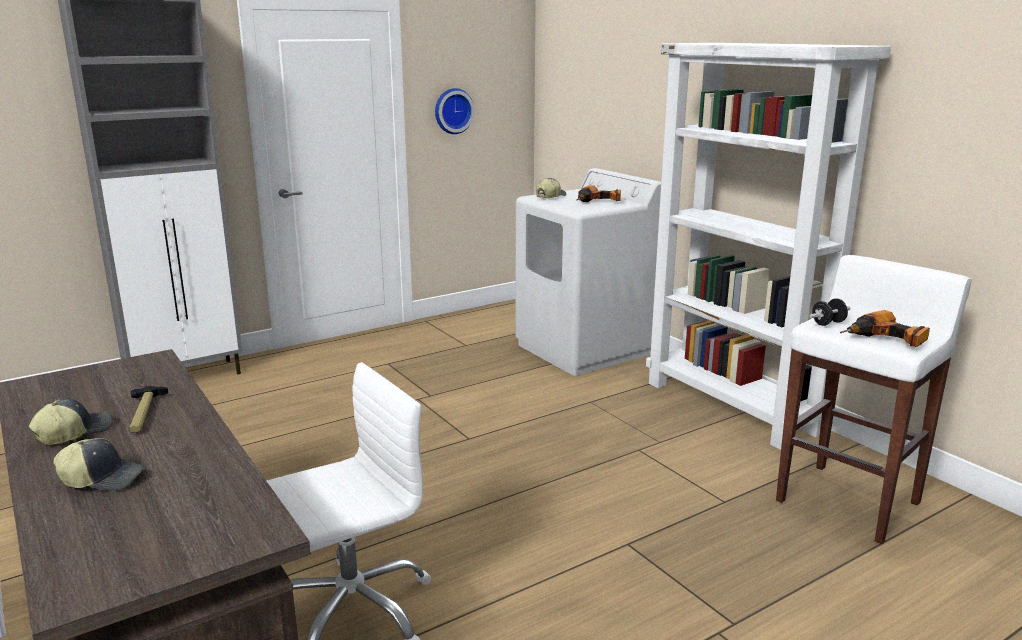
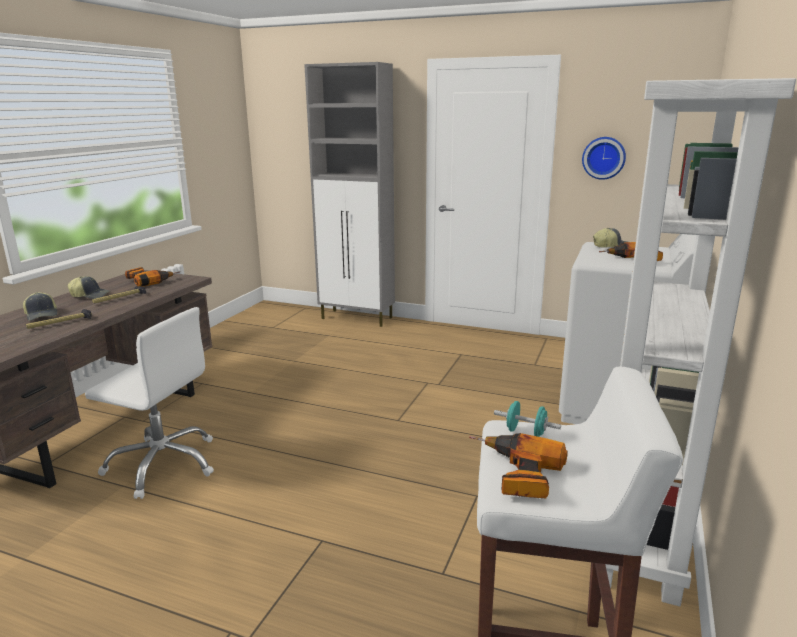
camera: 55 degrees right, 0 degrees up
black dumbbell [810,298,850,326] -> turquoise dumbbell [494,401,561,437]
none -> hammer [26,309,92,329]
none -> power drill [125,267,180,287]

